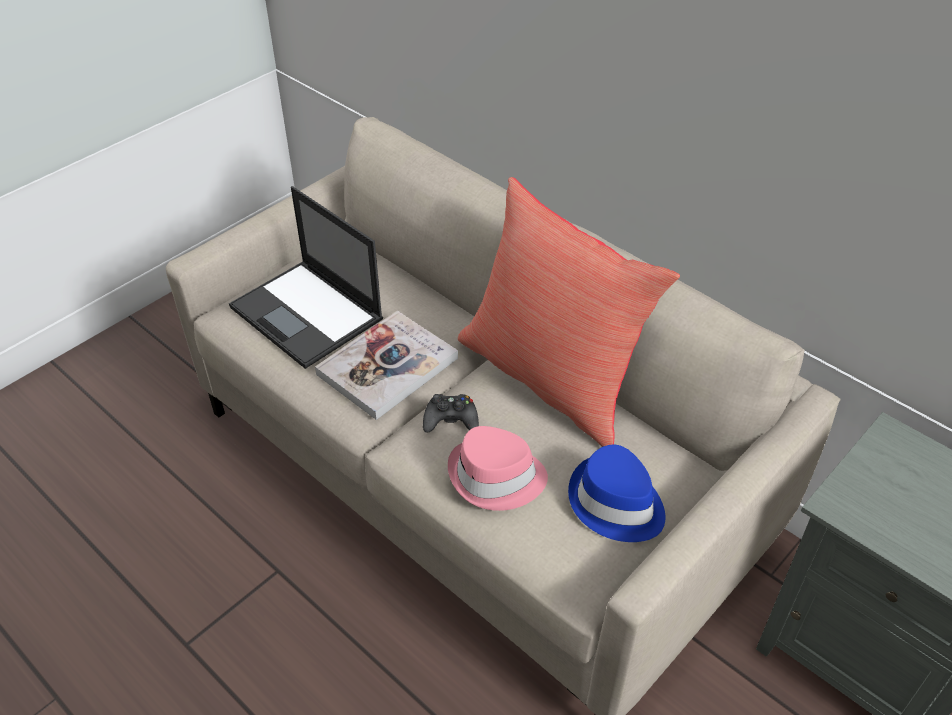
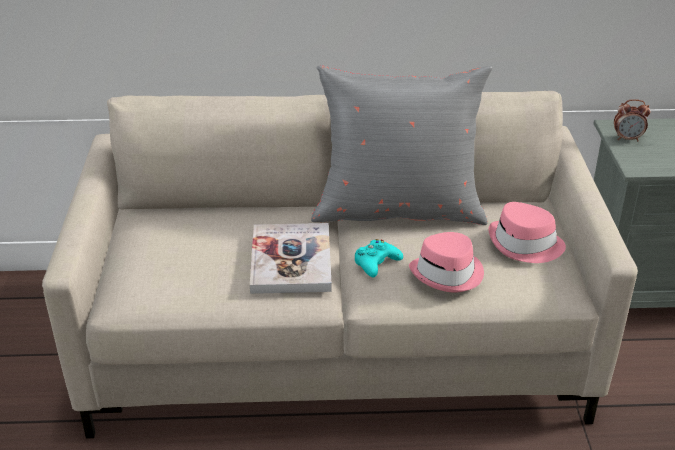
camera: 45 degrees left, 10 degrees down
laptop [229,186,383,369] -> none
black game controller [423,394,479,433] -> turquoise game controller [355,239,403,277]
red pillow [458,177,680,447] -> grey pillow [311,65,492,225]
blue hat [568,445,665,542] -> pink hat [488,202,566,263]
none -> alarm clock [614,99,650,141]

